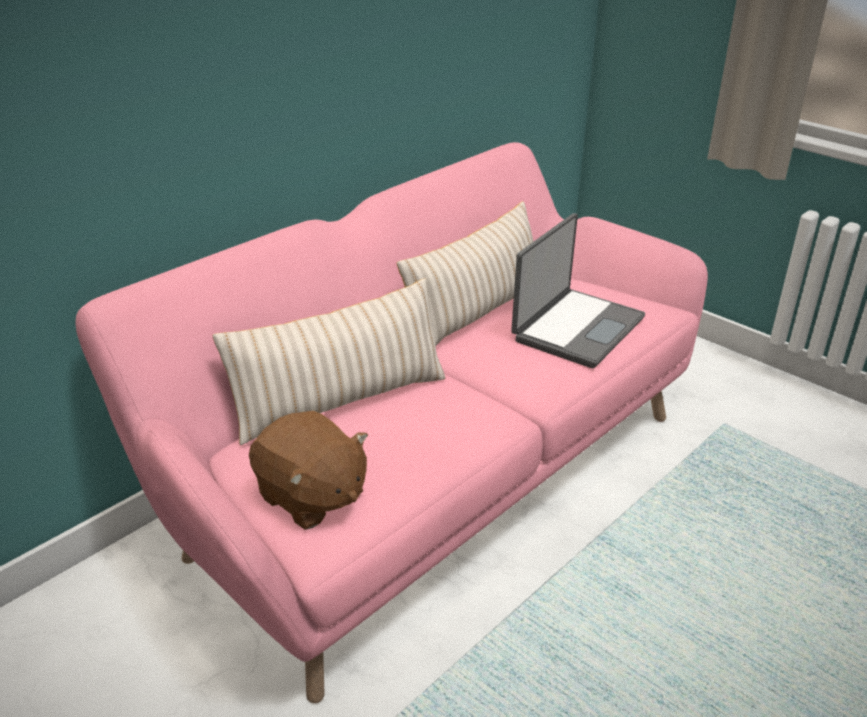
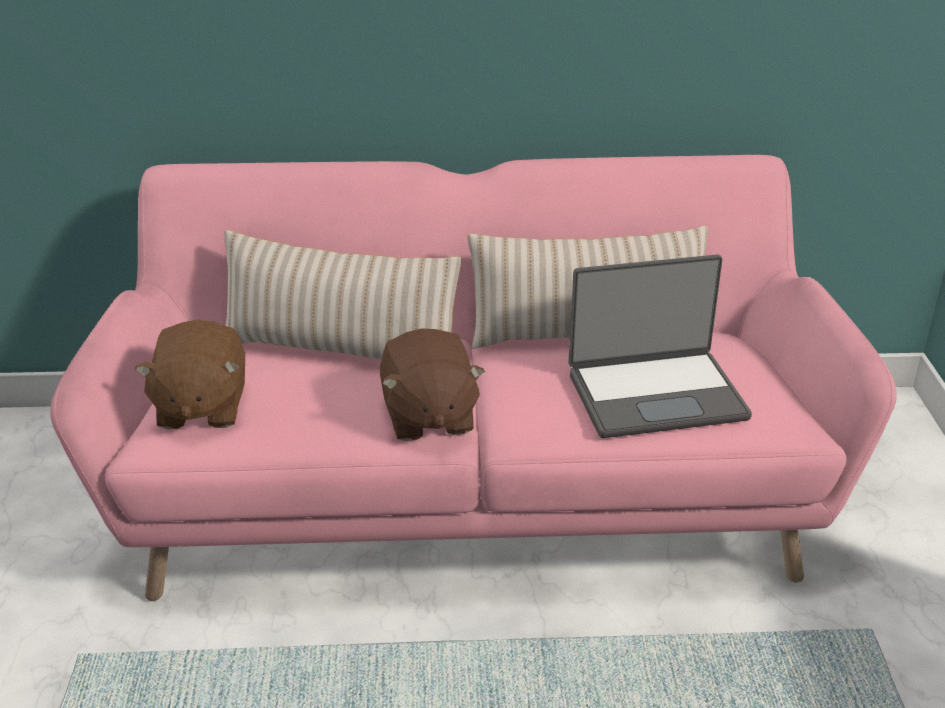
camera: 45 degrees right, 0 degrees up
none -> brown plush toy [380,329,485,441]

